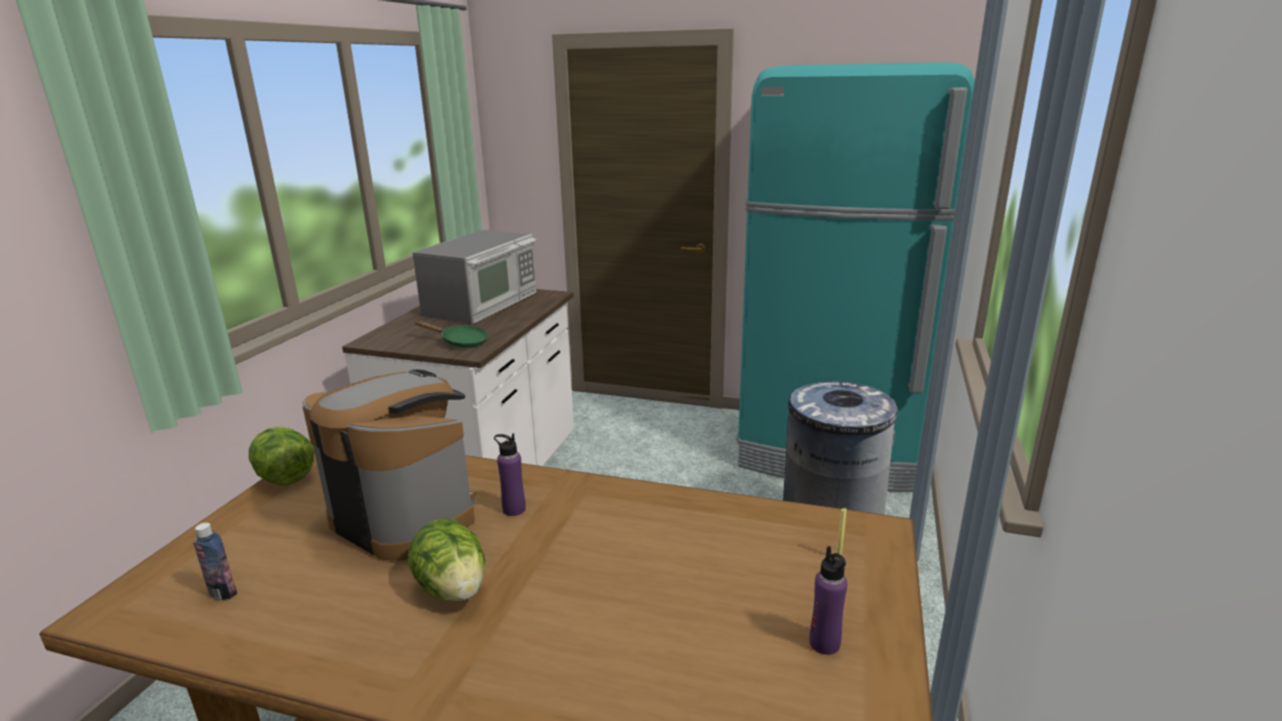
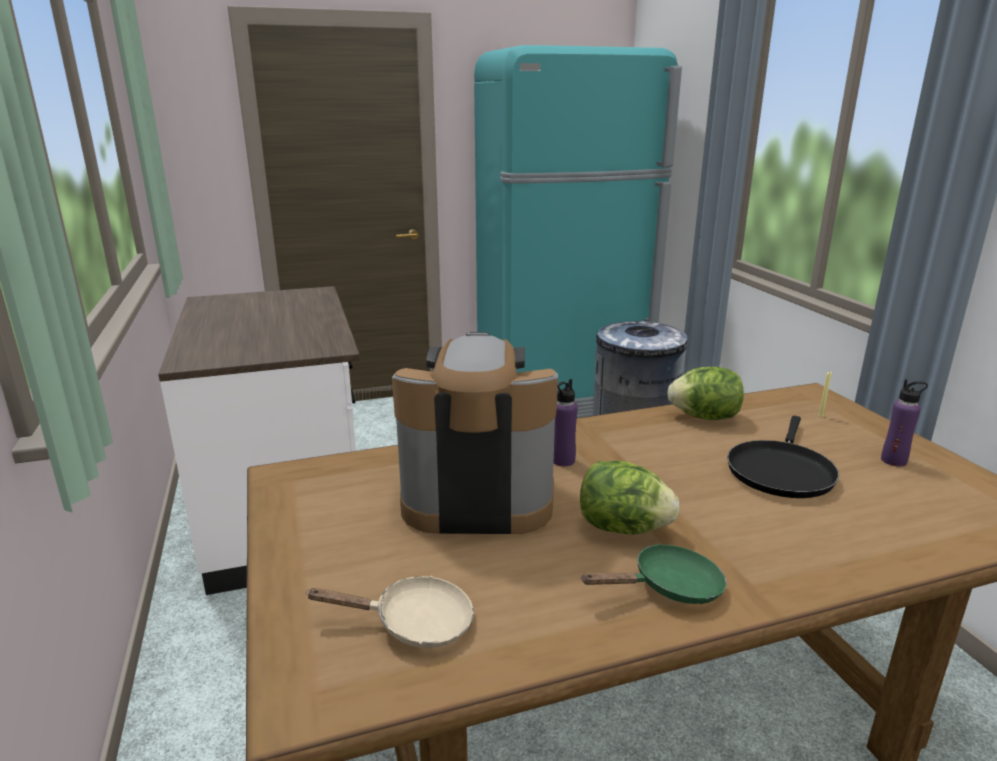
camera: 35 degrees left, 0 degrees up
bottle [193,523,237,600] -> beige frying pan [306,576,474,648]
lettuce [249,427,314,486] -> lettuce moved to [667,367,744,420]
microwave [413,230,537,324] -> none
green frying pan [415,321,488,348] -> green frying pan moved to [581,544,727,604]
none -> black frying pan [727,416,839,498]

